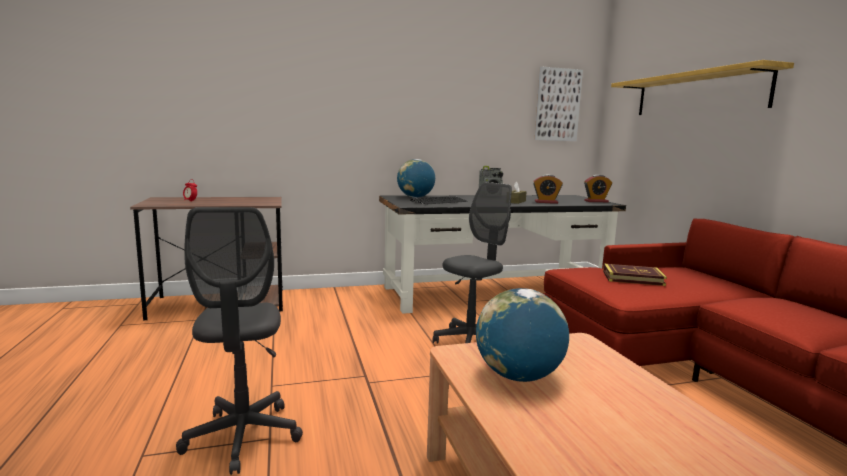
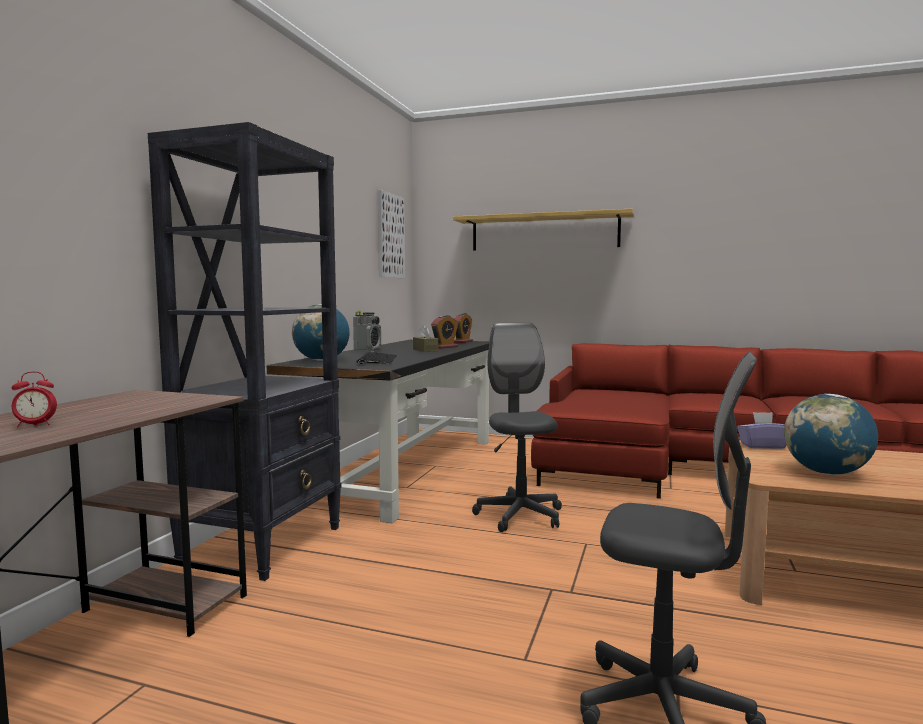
camera: 55 degrees left, 5 degrees down
book [603,264,667,286] -> none
none -> black bookcase [148,122,342,581]
none -> purple tissue box [737,412,786,449]

